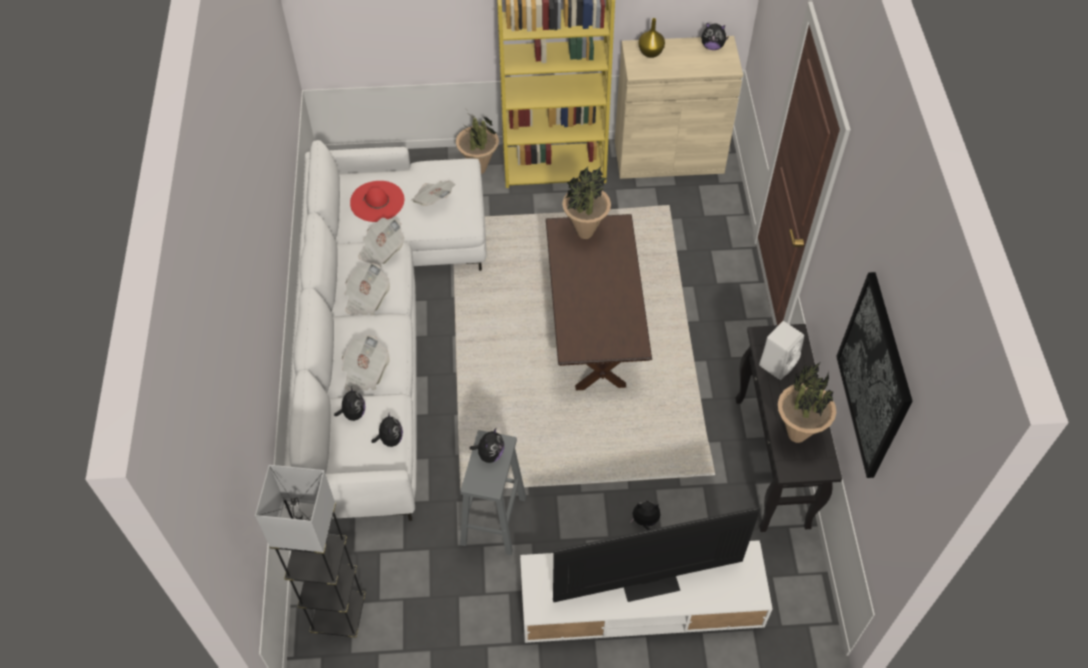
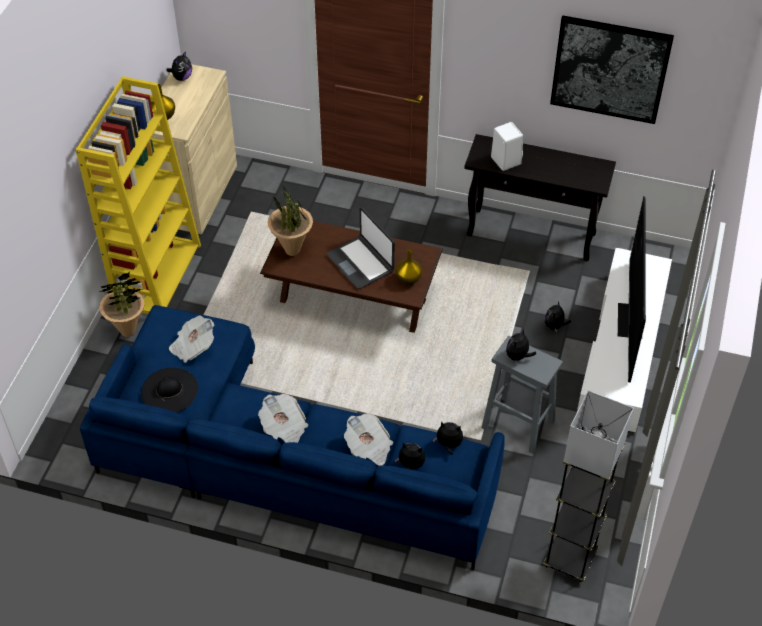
camera: 70 degrees left, 5 degrees down
white sofa [284,140,486,521] -> blue sofa [80,305,505,570]
red hat [350,181,404,222] -> black hat [141,368,198,412]
newspaper [358,218,404,267] -> none
plush toy [469,428,504,463] -> plush toy turned 105 degrees counterclockwise [506,329,536,364]
potted plant [778,362,836,443] -> none
none -> laptop [326,207,395,289]
none -> yellow vase [396,250,422,285]

